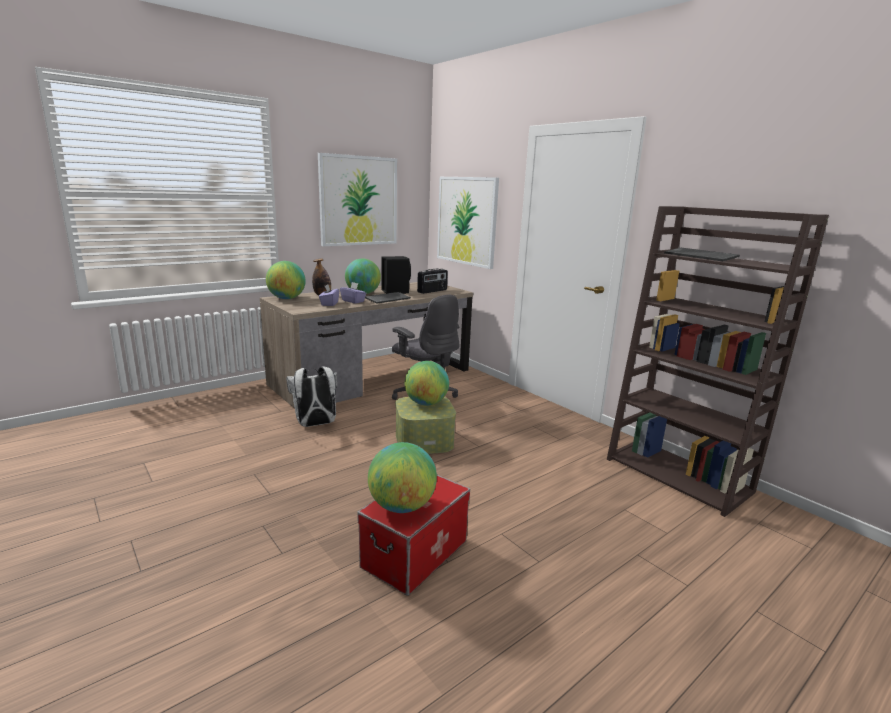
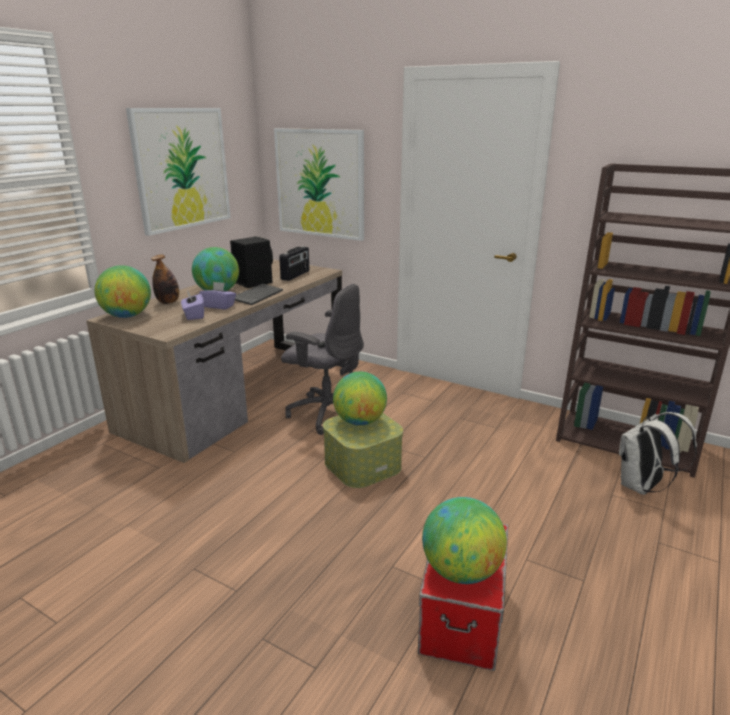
camera: 20 degrees left, 5 degrees up
white backpack [286,366,337,427] -> white backpack moved to [619,412,697,495]
keyboard [664,248,740,261] -> none

